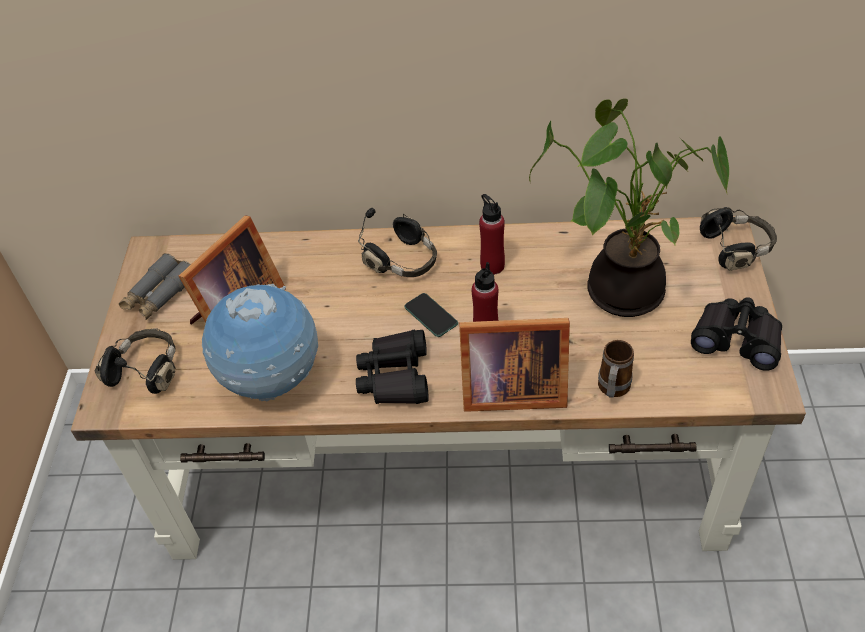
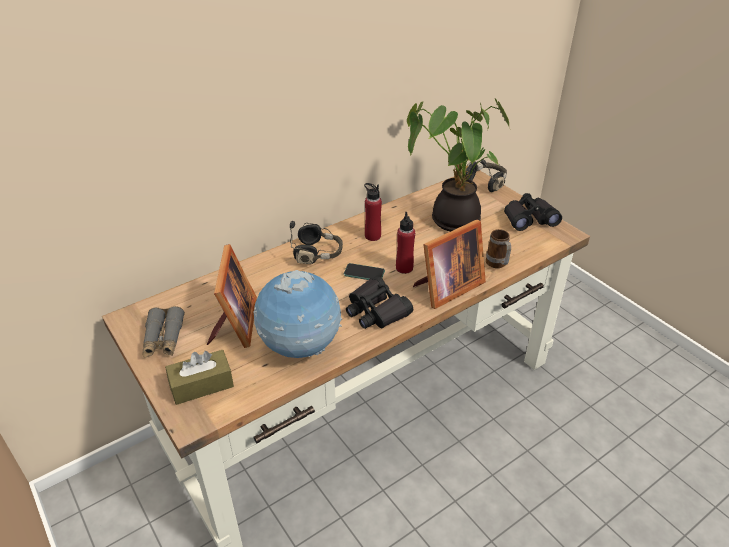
camera: 40 degrees left, 10 degrees down
black headphones [95,328,176,394] -> brown tissue box [165,350,234,405]

